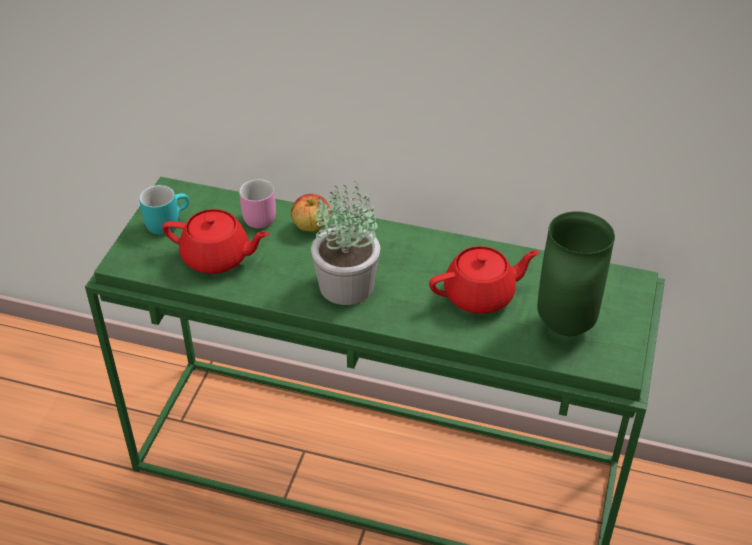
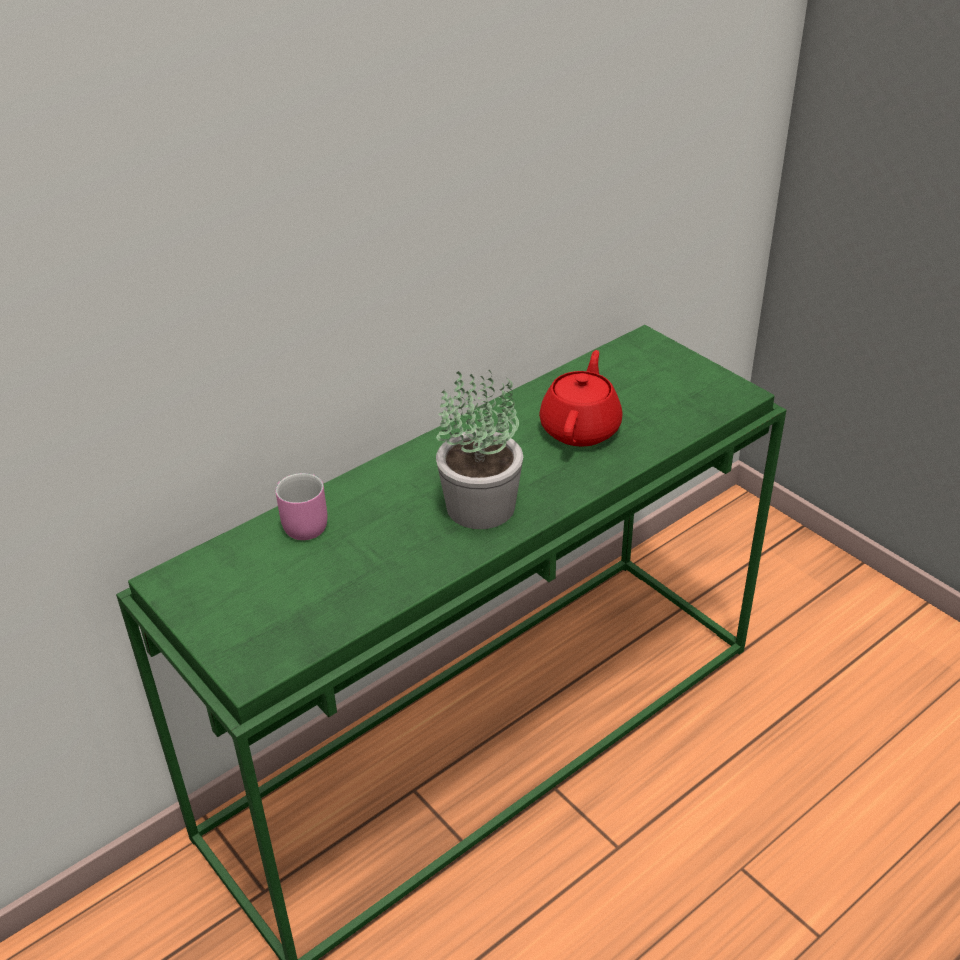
camera: 55 degrees left, 5 degrees down
turquoise mug [139,185,189,235] -> none
red teapot [162,209,269,274] -> none
apple [291,194,331,232] -> none
green vase [537,211,615,336] -> none

